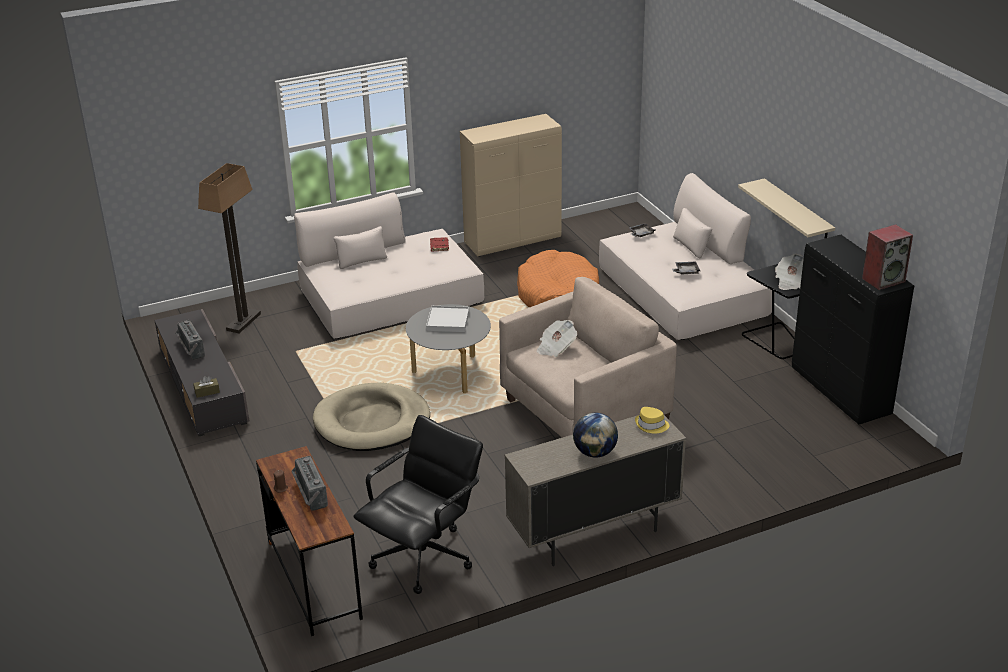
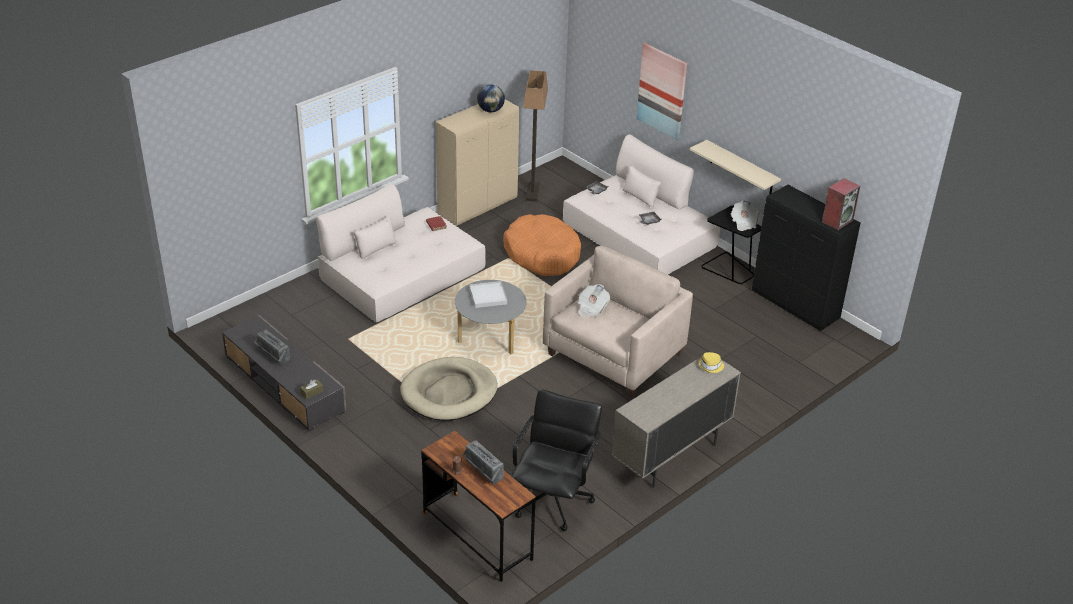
camera: 20 degrees left, 5 degrees up
floor lamp [198,163,261,334] -> floor lamp moved to [523,70,548,202]
globe [573,413,618,458] -> globe moved to [477,85,505,112]
none -> picture [637,43,687,140]

